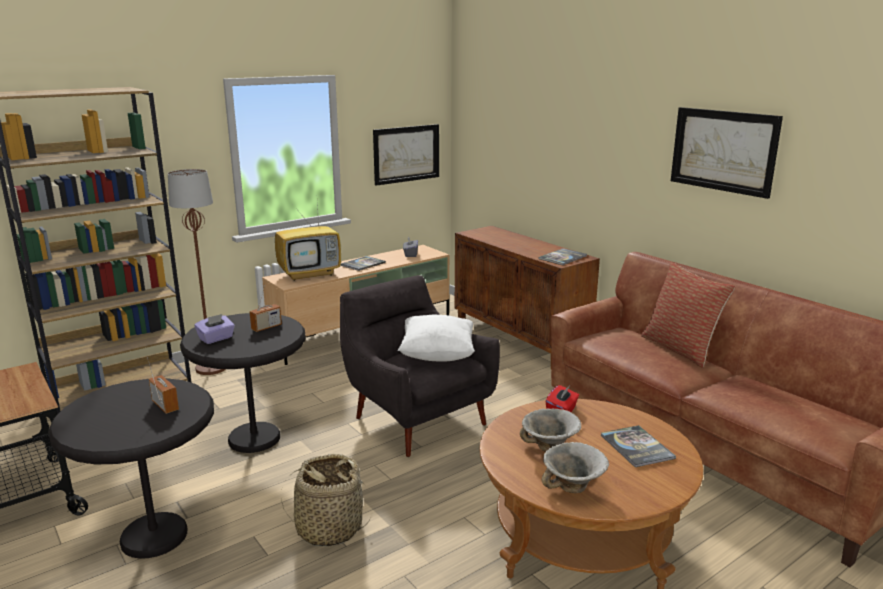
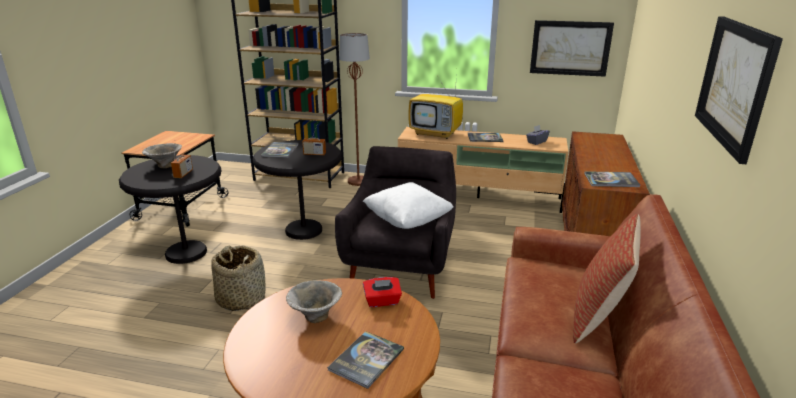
camera: 50 degrees right, 5 degrees up
purple tissue box [195,314,235,344] -> book [261,142,298,158]
bowl [542,442,609,493] -> bowl moved to [142,143,182,168]

